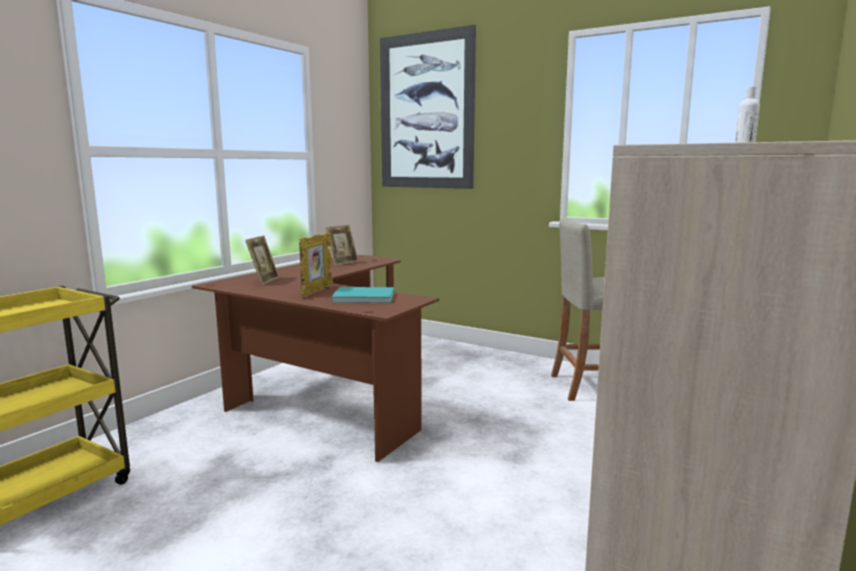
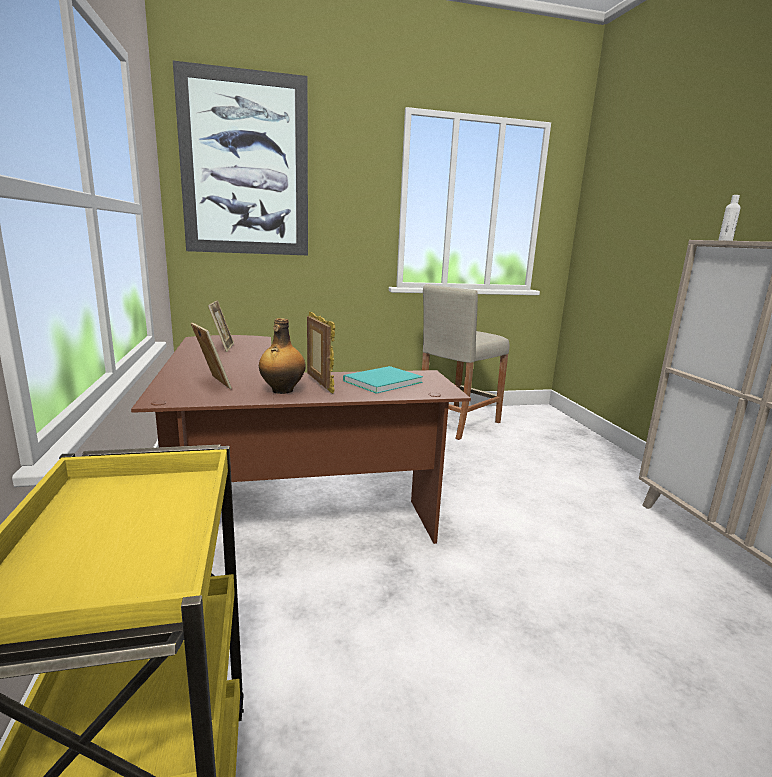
camera: 45 degrees left, 5 degrees up
none -> bottle [259,318,306,394]

